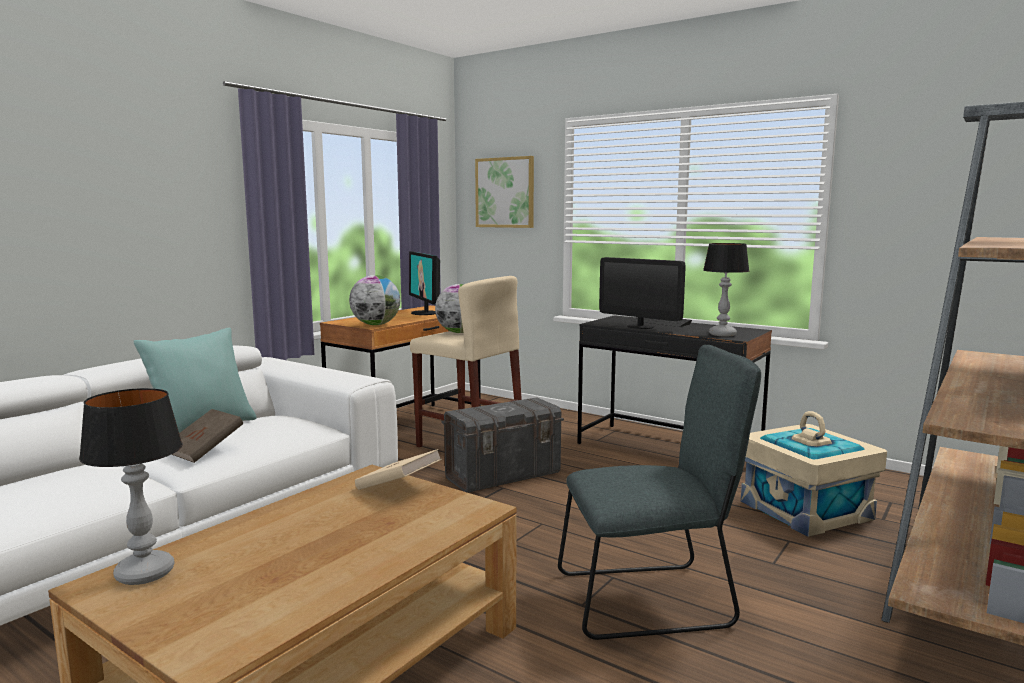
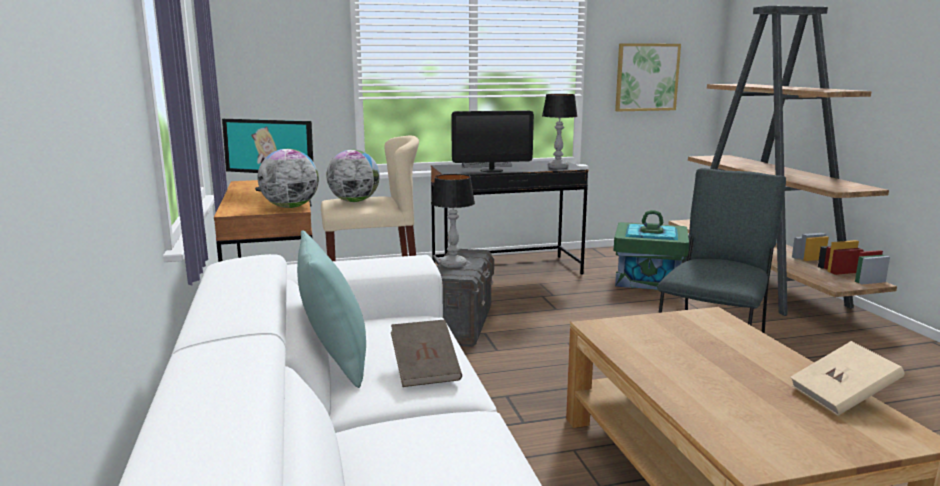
camera: 50 degrees left, 5 degrees up
table lamp [79,388,183,585] -> table lamp moved to [431,174,475,268]
beige book [355,449,442,490] -> beige book moved to [790,341,905,416]
picture [475,156,534,228] -> picture moved to [615,43,681,111]
beige storage box [741,411,887,537] -> green storage box [614,210,689,290]

